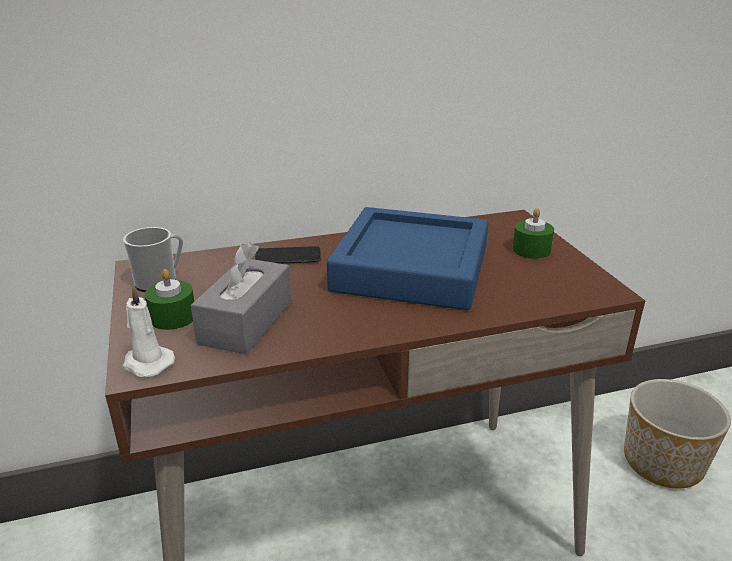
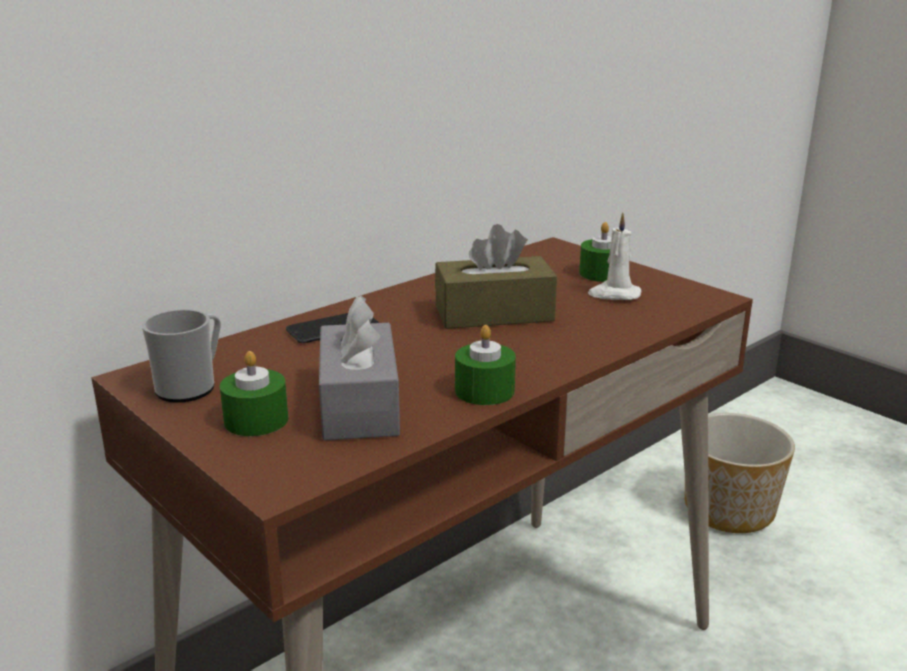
camera: 25 degrees left, 5 degrees down
white candle [122,285,175,377] -> white candle moved to [588,212,641,300]
blue tray [327,207,488,310] -> brown tissue box [435,224,557,329]
none -> green candle [455,325,516,405]

